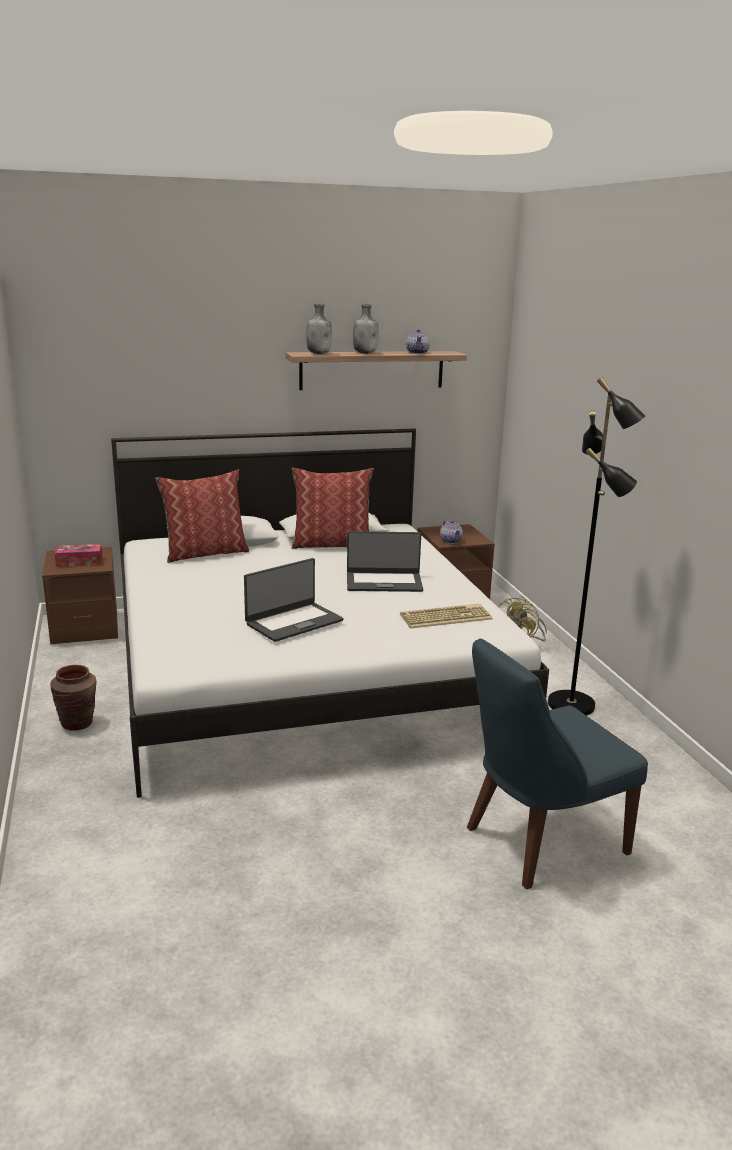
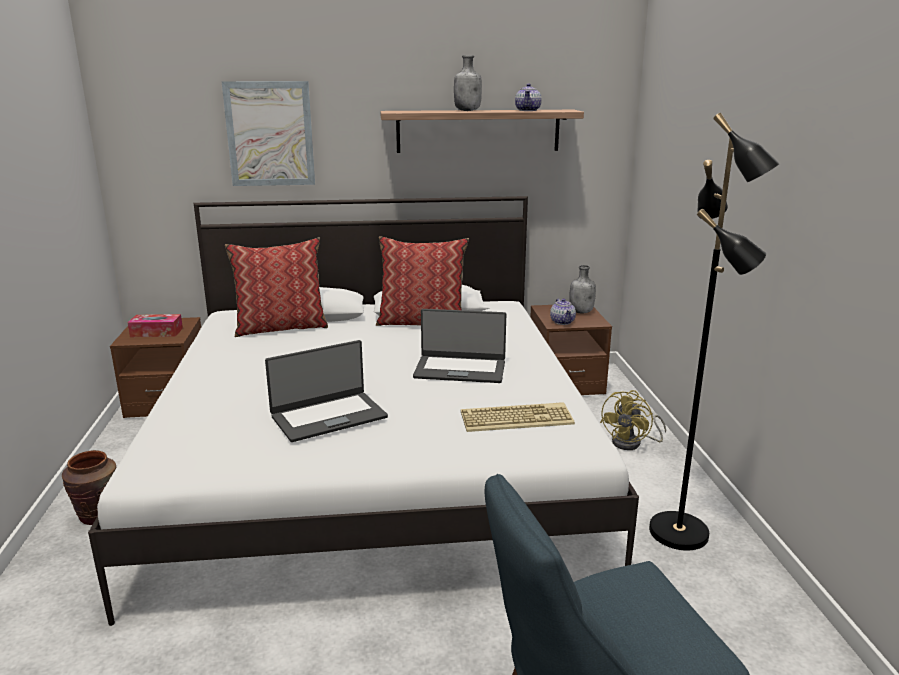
camera: 10 degrees right, 0 degrees up
grey bottle [306,304,332,354] -> grey bottle moved to [569,265,596,314]
none -> picture [222,81,315,186]

